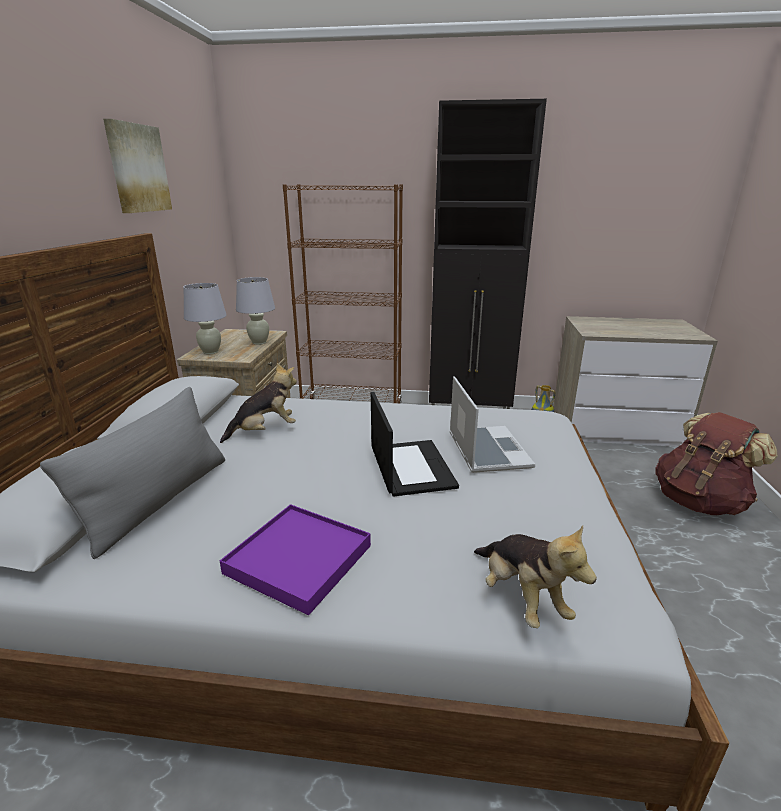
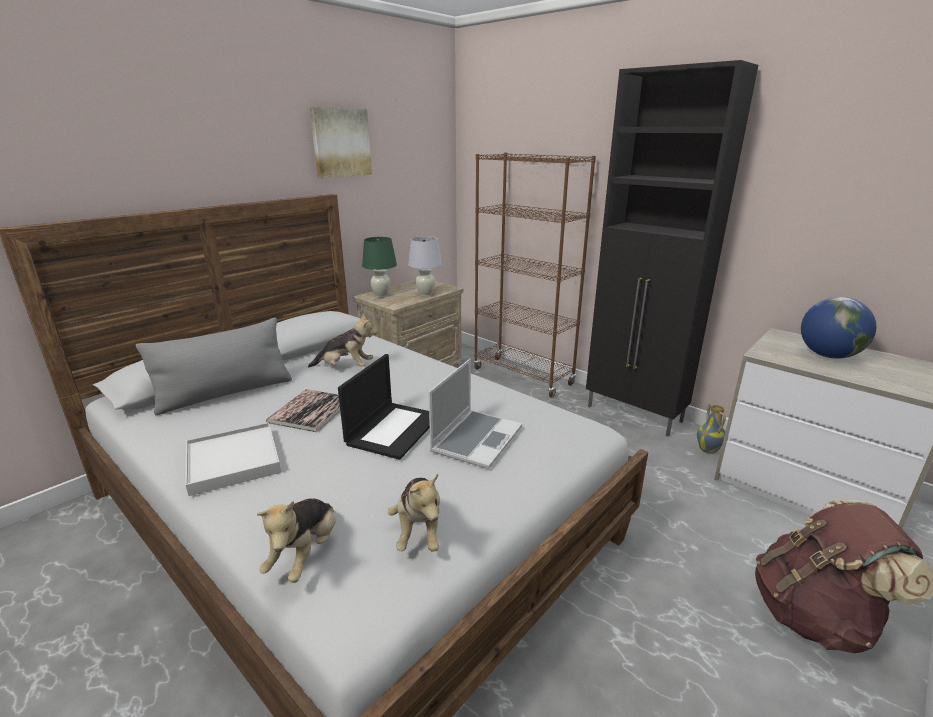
camera: 35 degrees right, 0 degrees up
white table lamp [183,283,227,354] -> green table lamp [362,237,397,297]
purple tray [220,504,371,615] -> white tray [185,423,281,496]
none -> book [266,389,340,432]
none -> plush toy [388,474,440,552]
none -> globe [801,297,876,359]

